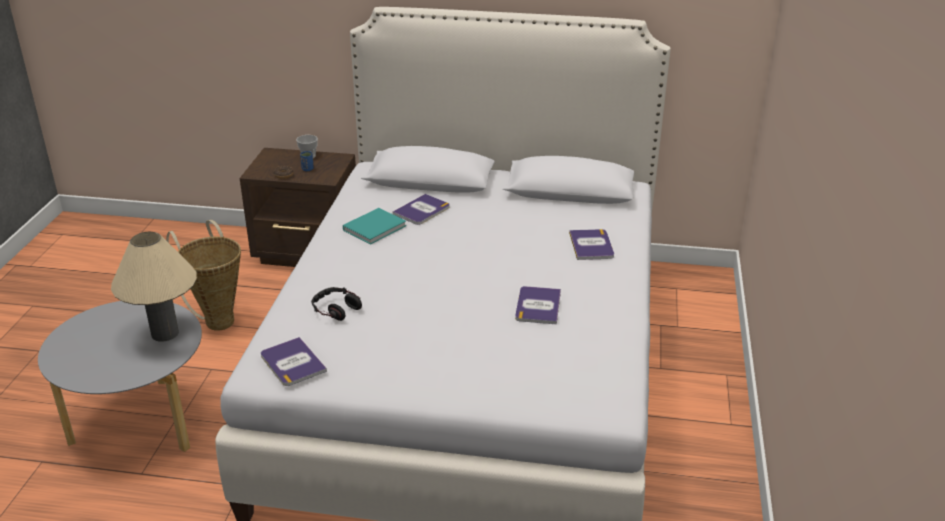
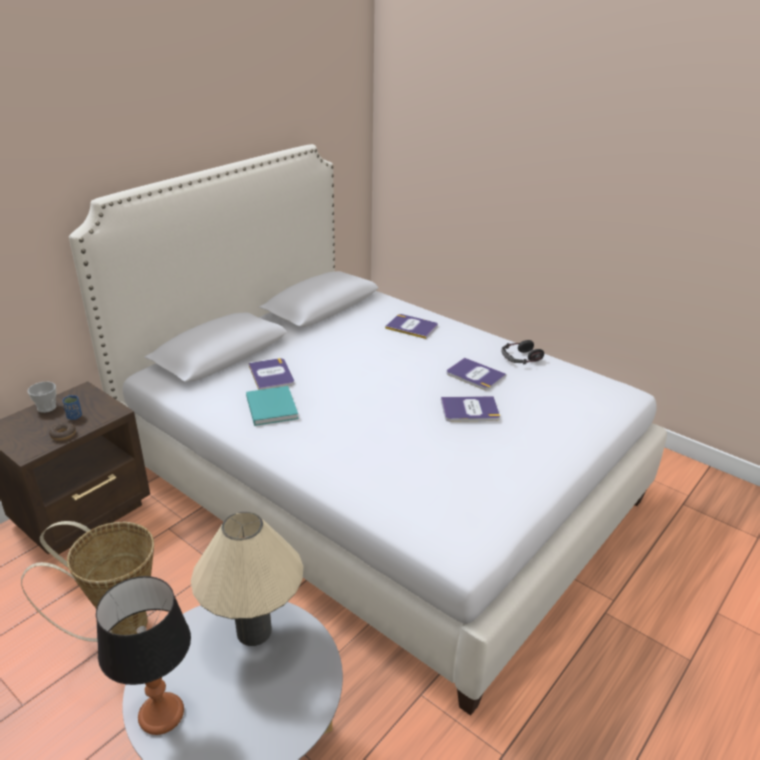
camera: 60 degrees left, 0 degrees up
book [261,337,327,386] -> book moved to [441,396,500,422]
headphones [311,287,362,321] -> headphones moved to [502,340,544,365]
none -> table lamp [96,576,191,735]

